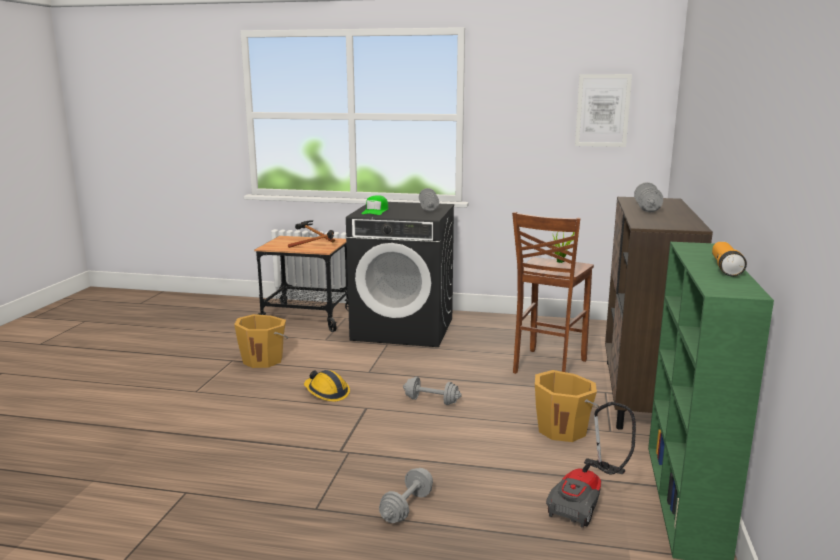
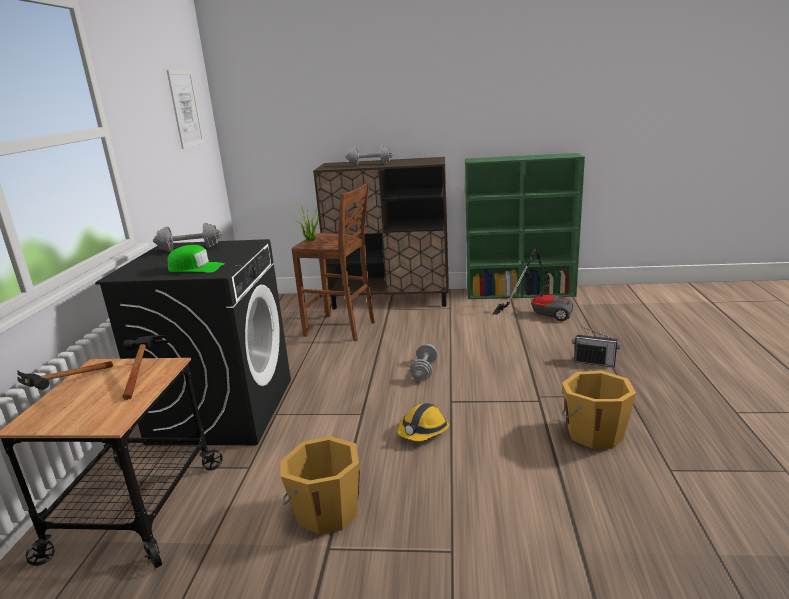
camera: 95 degrees left, 5 degrees up
grey dumbbell [379,468,433,523] -> radio [573,326,620,367]
orange bucket [535,370,599,442] -> orange bucket moved to [562,371,636,449]
flashlight [712,242,747,276] -> none

